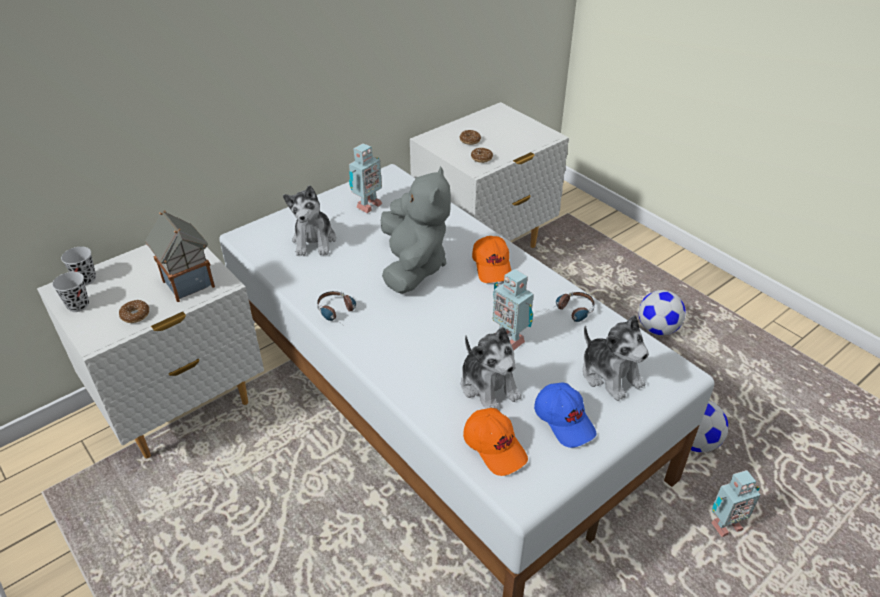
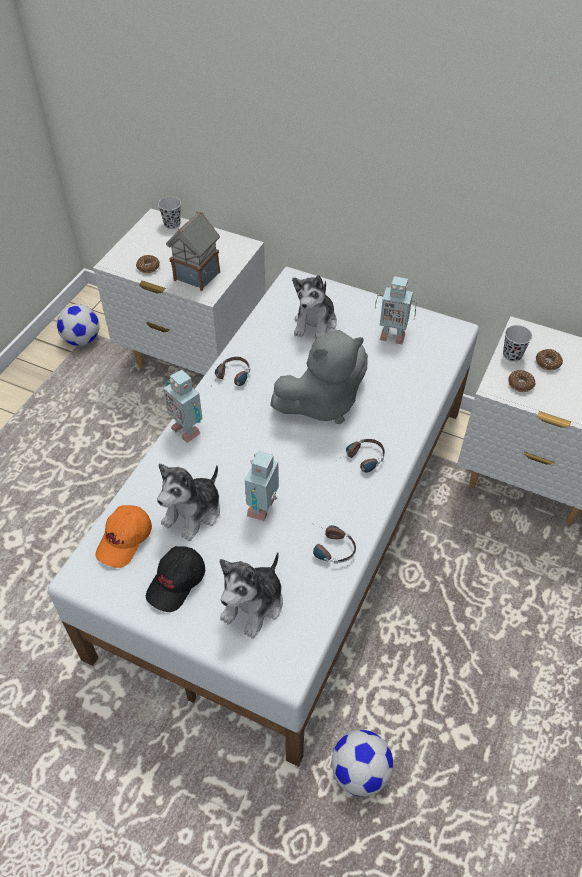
camera: 65 degrees right, 10 degrees up
black cup [52,272,89,312] -> black cup moved to [503,325,532,362]
plush toy [283,185,336,256] -> plush toy turned 45 degrees counterclockwise [292,275,337,340]
orange cap [472,236,511,283] -> headphones [336,439,385,473]
blue cap [534,382,597,448] -> black cap [146,546,205,612]
football [639,290,686,335] -> football moved to [57,304,100,346]
toy robot [711,470,760,537] -> toy robot moved to [164,369,203,443]

